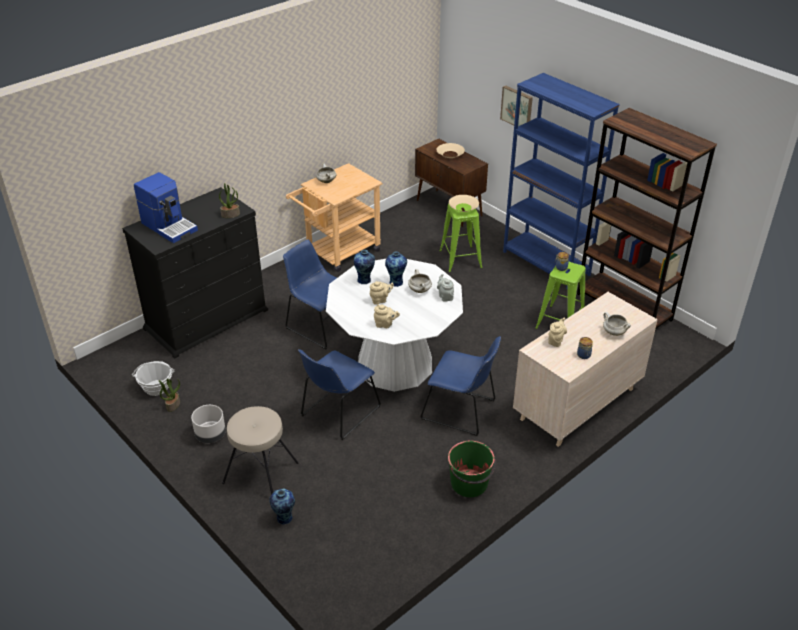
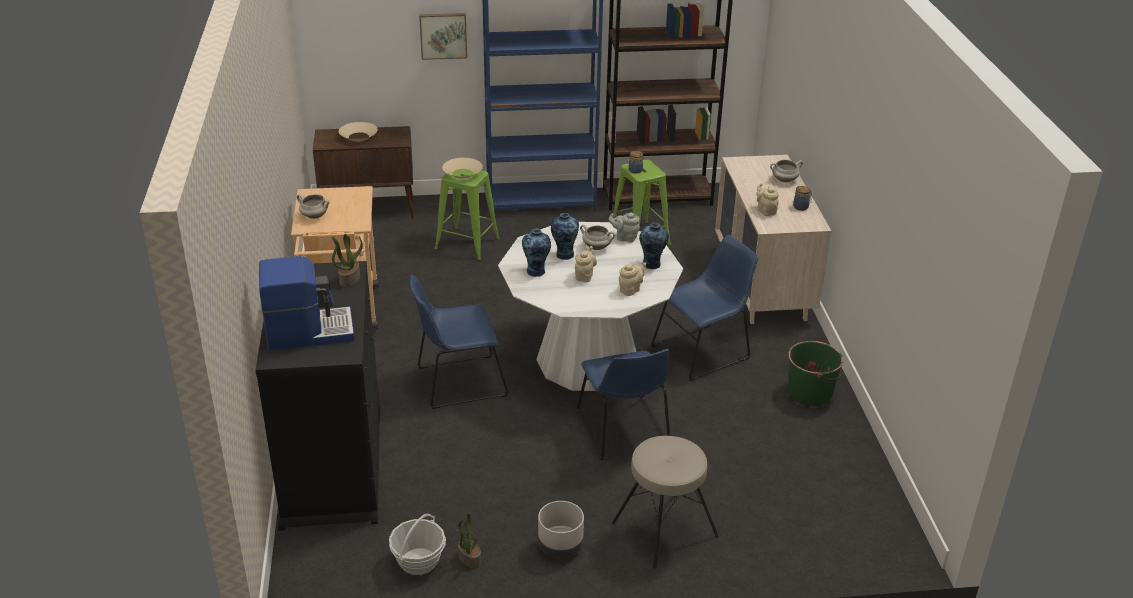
camera: 55 degrees left, 5 degrees down
vase [269,488,295,524] -> vase moved to [639,223,669,269]

